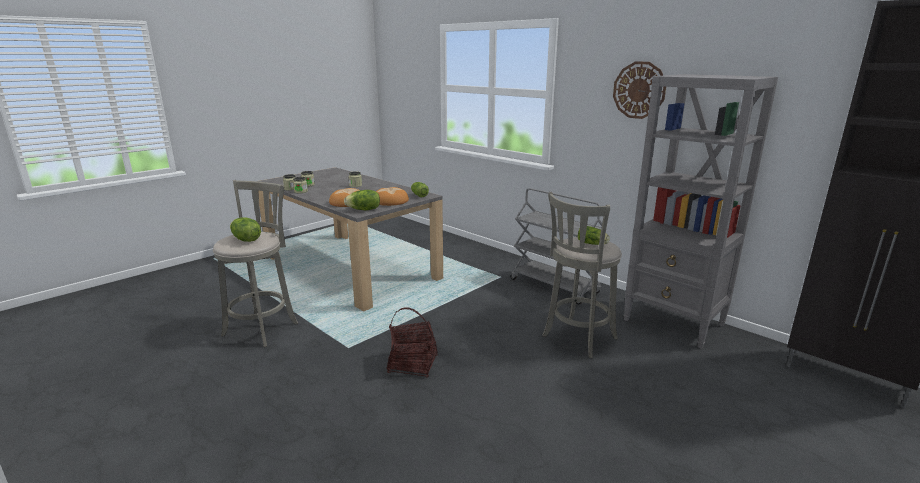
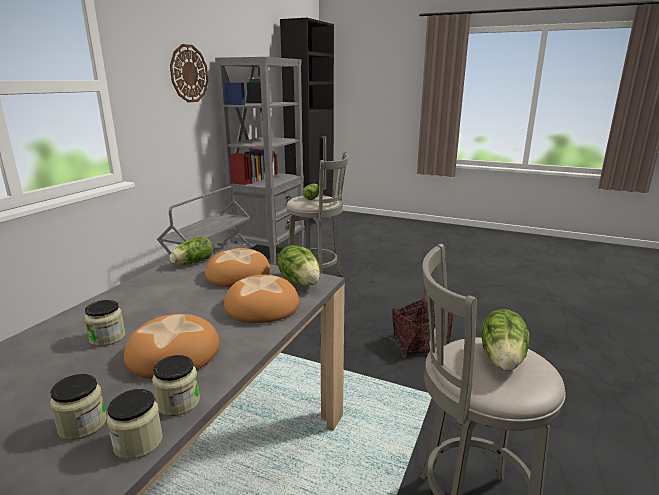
camera: 110 degrees left, 0 degrees up
none -> bread [124,314,220,379]

